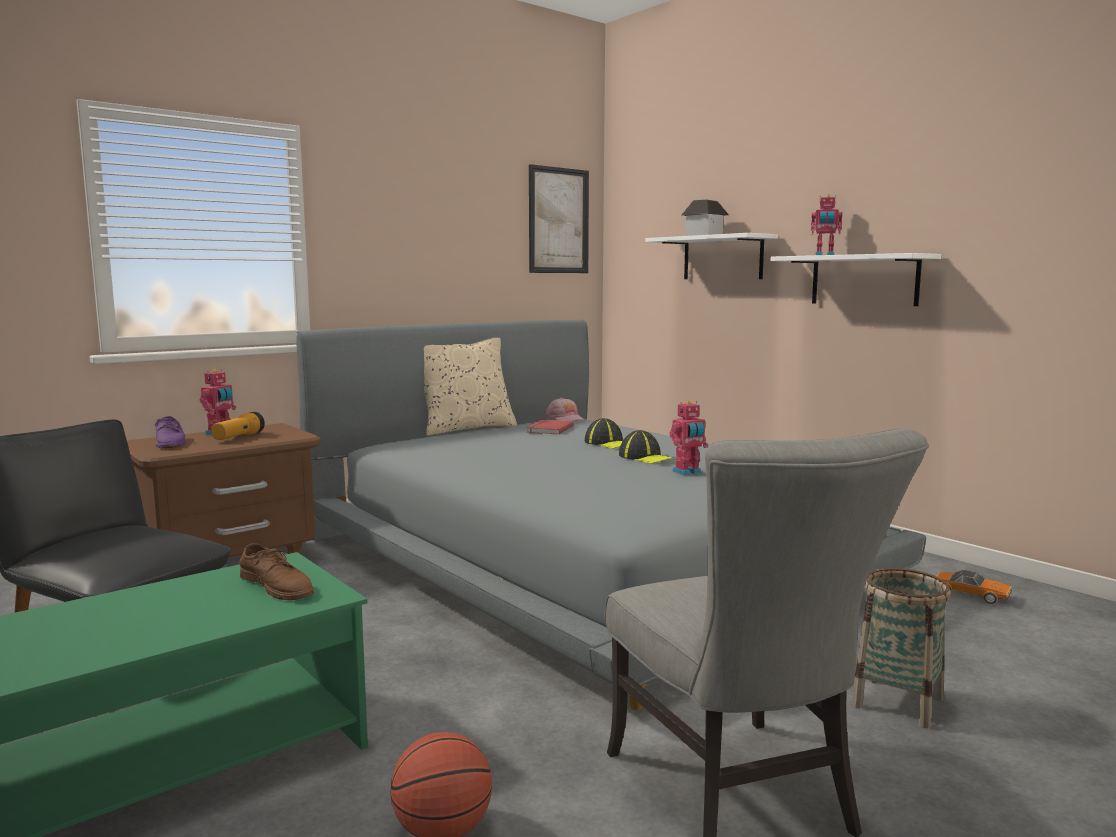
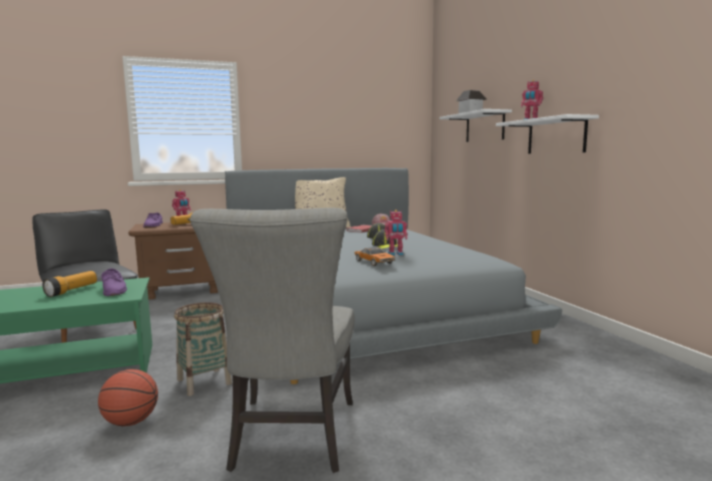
camera: 20 degrees right, 0 degrees up
brown shoe [239,543,314,600] -> purple shoe [101,268,127,296]
picture [529,164,589,273] -> none
basket [852,568,951,728] -> basket moved to [174,302,232,396]
toy car [937,570,1012,604] -> toy car moved to [354,247,395,266]
none -> flashlight [42,271,97,297]

